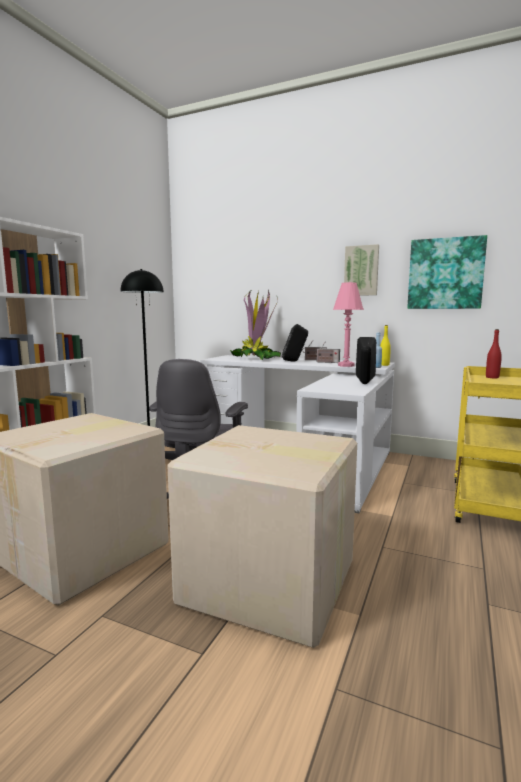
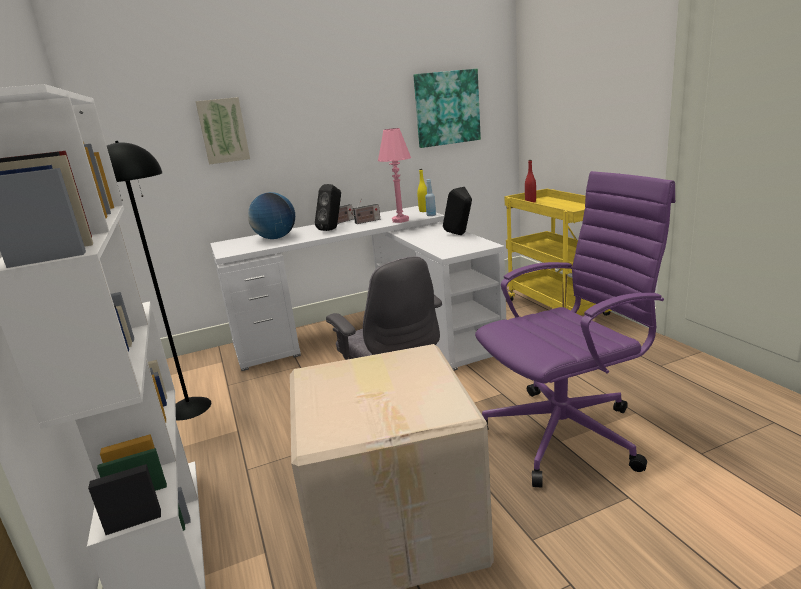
camera: 45 degrees left, 10 degrees up
cardboard box [167,425,357,648] -> purple office chair [475,171,675,488]
potted plant [229,289,281,360] -> globe [248,192,295,239]
picture [344,244,379,296] -> picture moved to [195,97,250,165]

